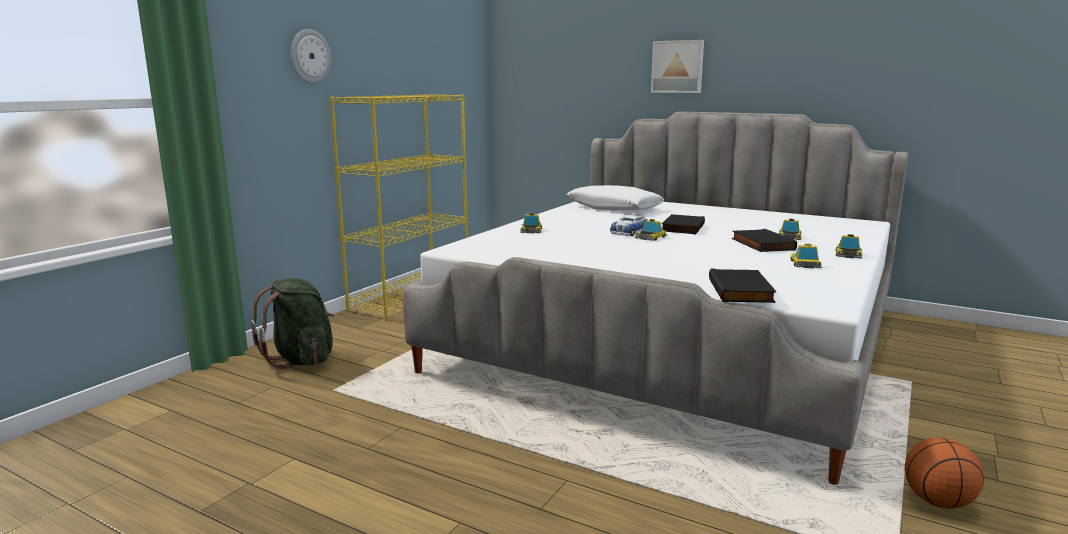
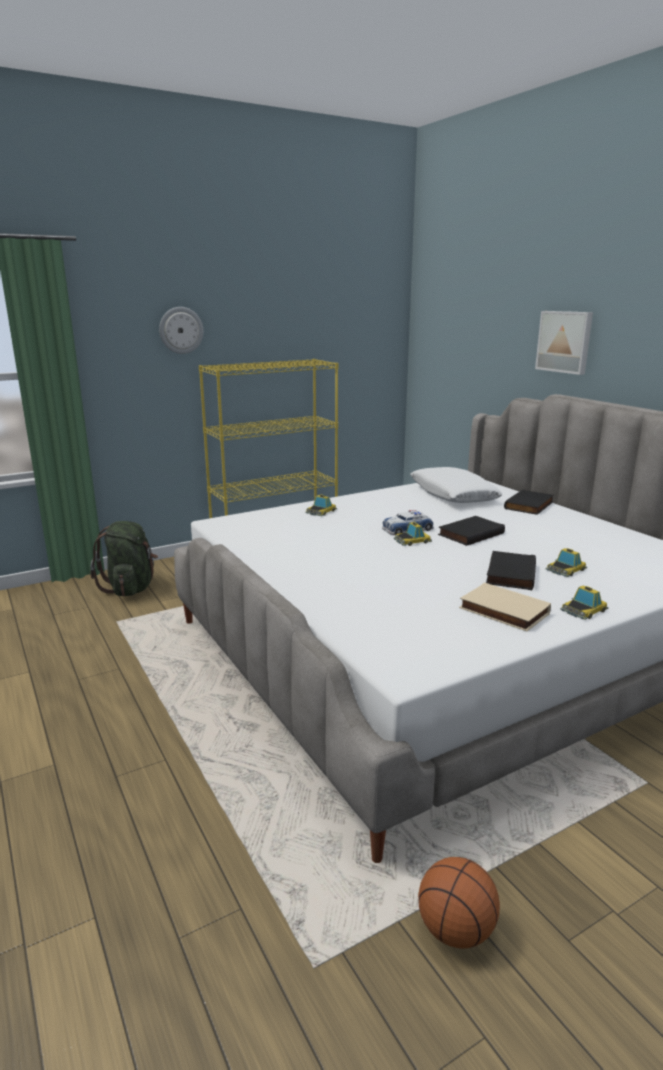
camera: 30 degrees right, 5 degrees up
black book [709,268,776,303] -> black book moved to [504,489,554,515]
toy car [790,243,822,268] -> beige book [459,583,551,631]

